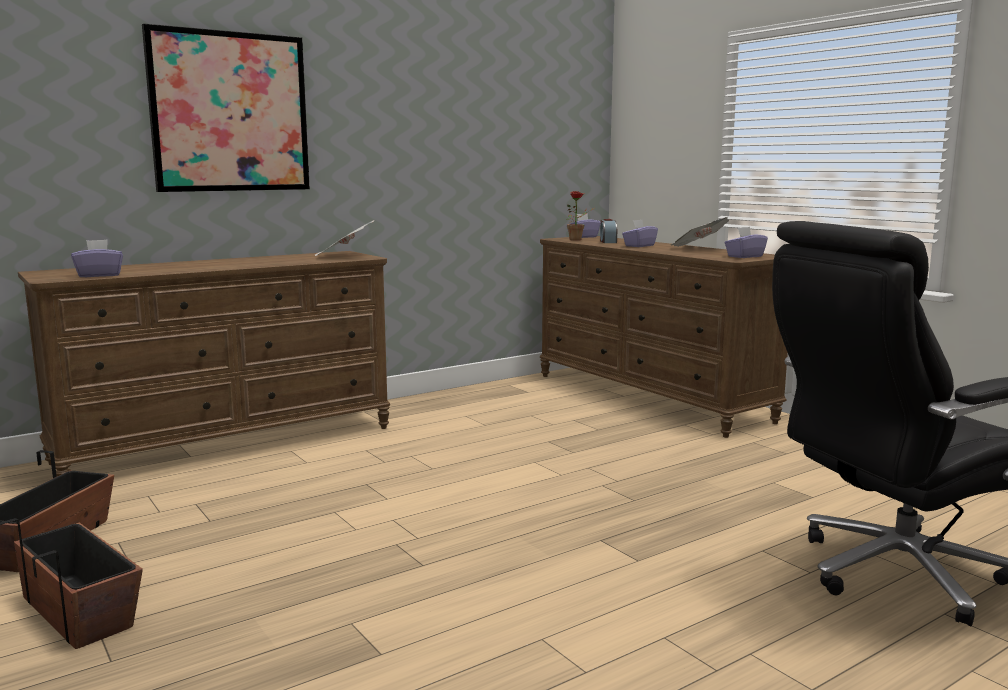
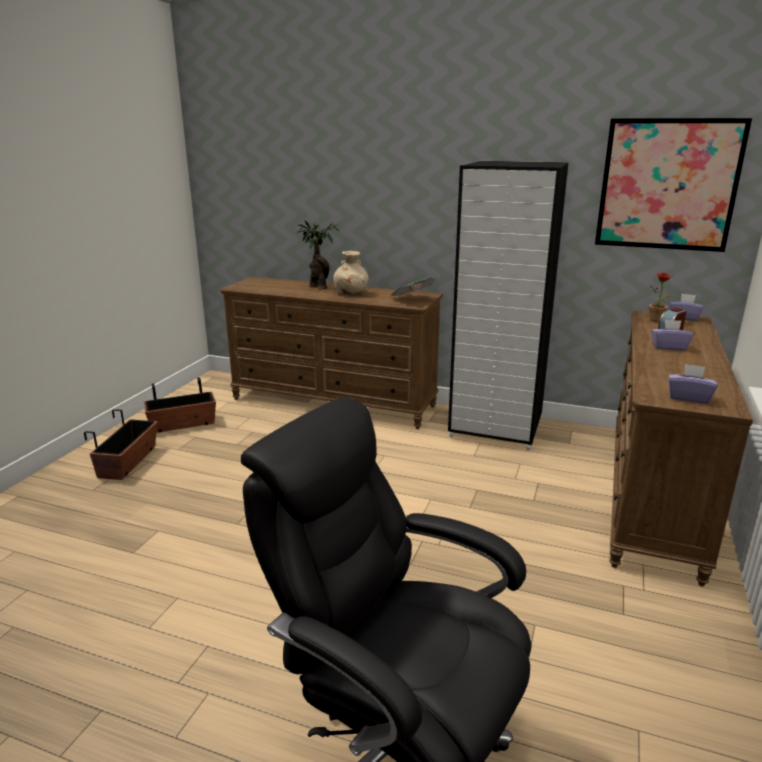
camera: 55 degrees right, 10 degrees up
purple tissue box [71,239,123,277] -> none
picture [142,23,310,192] -> picture moved to [595,118,752,252]
newspaper [671,217,729,247] -> none
none -> potted plant [297,220,339,290]
none -> beige vase [333,251,369,295]
none -> wardrobe [448,161,569,450]

